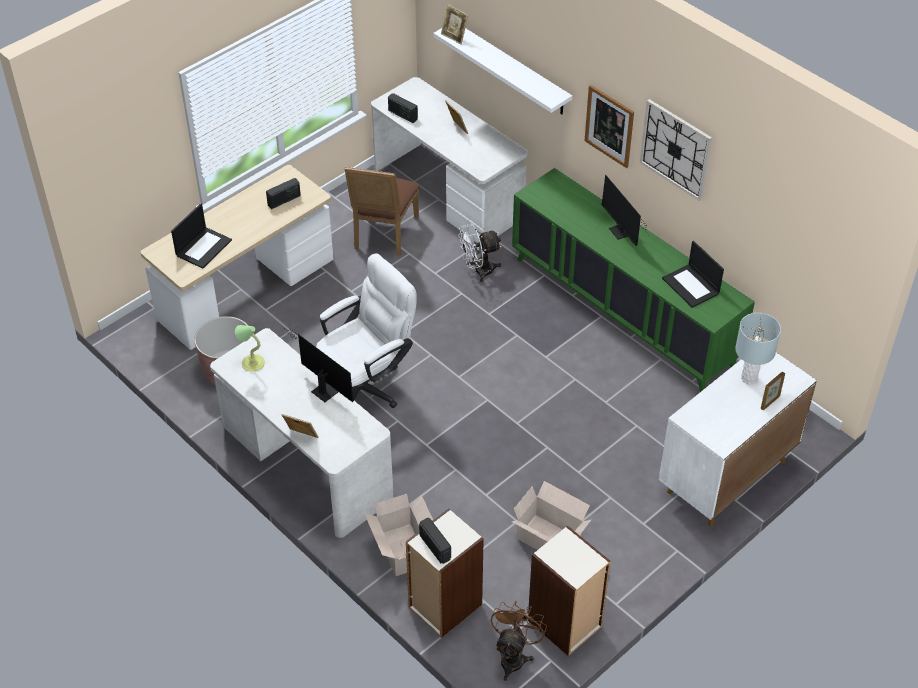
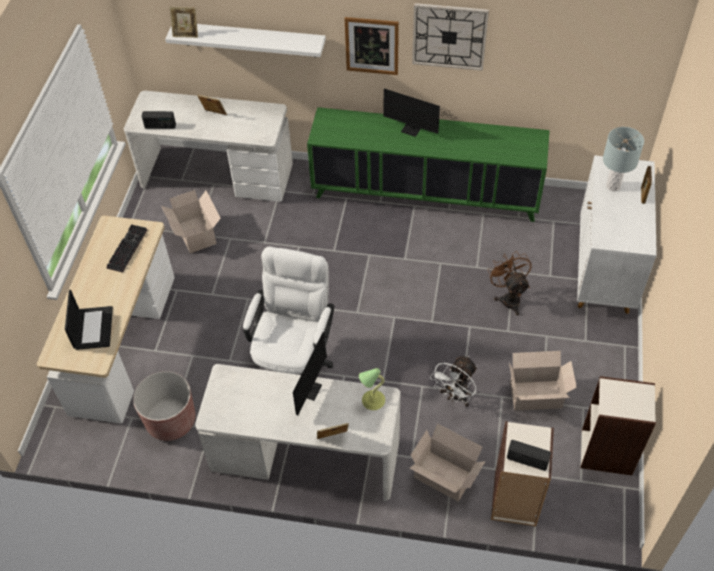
camera: 35 degrees left, 5 degrees up
table lamp [235,325,265,372] -> table lamp moved to [359,368,385,410]
radio [266,178,301,209] -> keyboard [106,224,147,273]
monitor [288,330,354,402] -> monitor turned 105 degrees clockwise [293,320,333,415]
brown chair [345,167,419,256] -> cardboard box [161,190,221,253]
white fan [458,224,501,282] -> white fan moved to [430,356,477,407]
brown fan [491,601,547,681] -> brown fan moved to [488,251,532,315]
laptop [662,241,724,308] -> none

